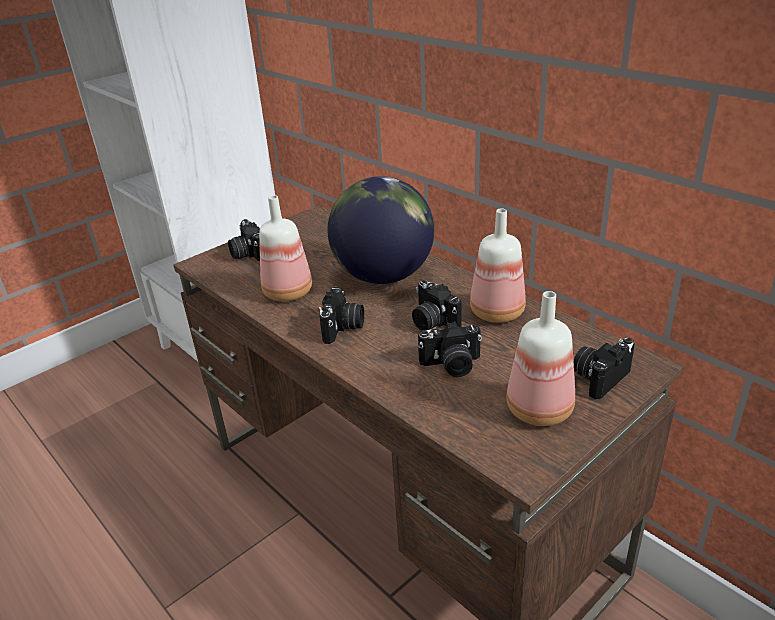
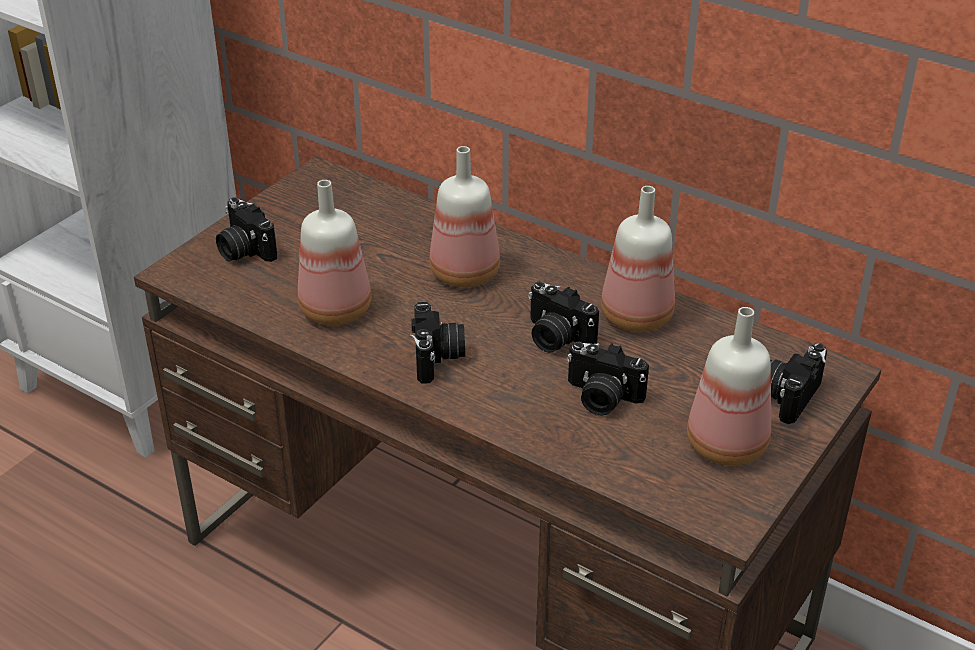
camera: 15 degrees left, 5 degrees up
globe [327,176,434,284] -> bottle [429,146,500,287]
camera [418,321,482,377] -> camera turned 45 degrees clockwise [567,342,649,415]

